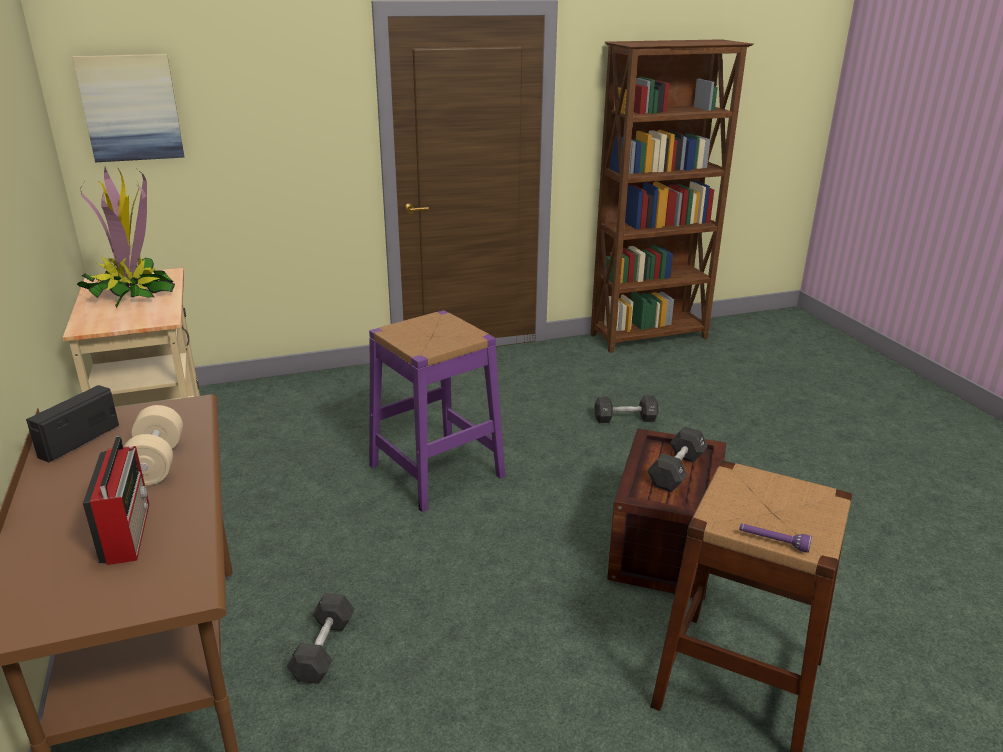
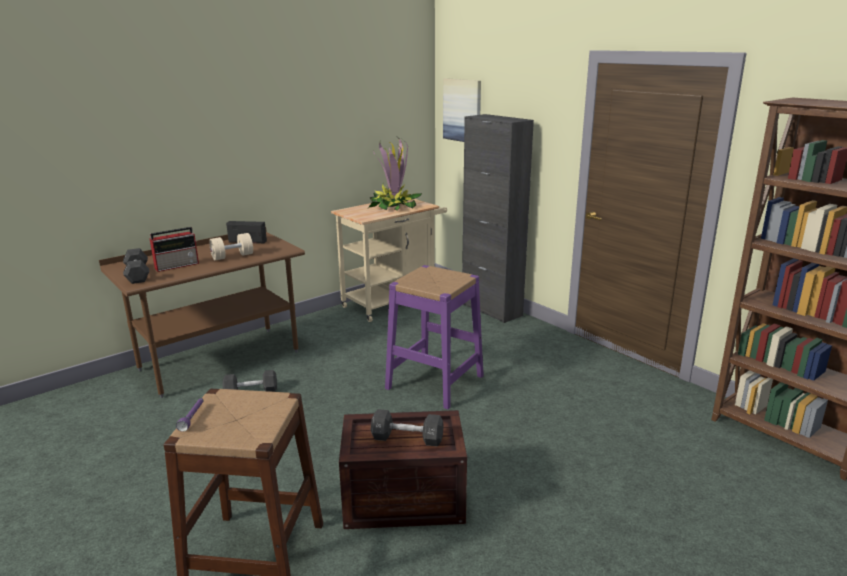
camera: 70 degrees right, 5 degrees down
black dumbbell [595,395,659,423] -> black dumbbell moved to [123,248,149,284]
none -> black cabinet [462,114,534,323]

